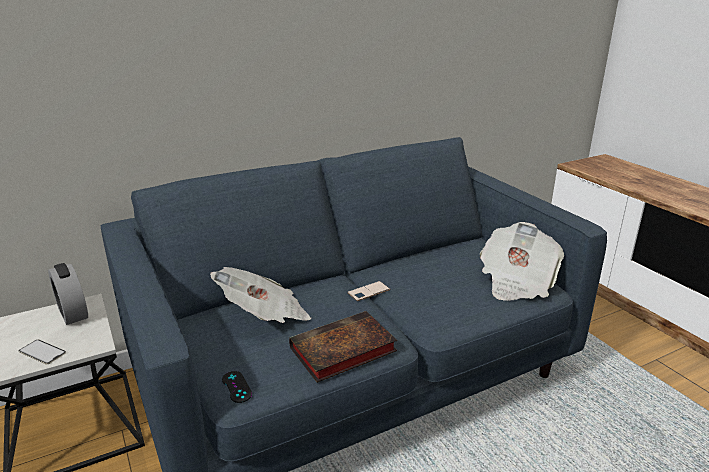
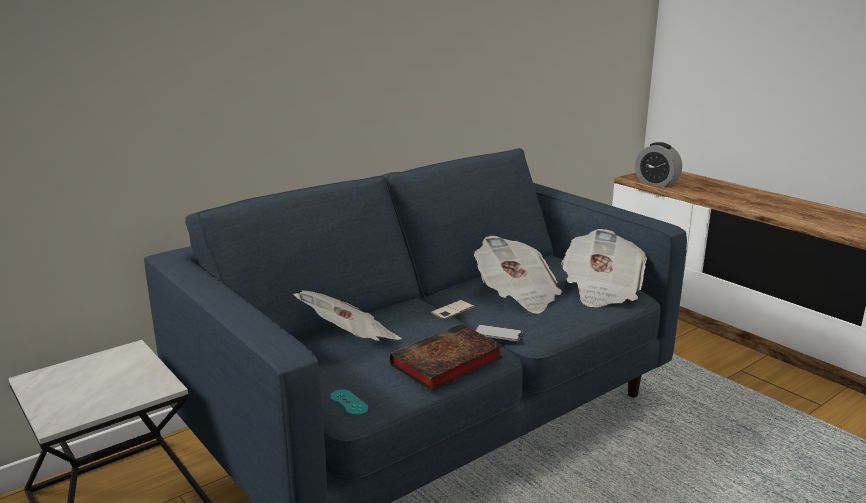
camera: 10 degrees left, 5 degrees down
phone [19,340,66,365] -> phone moved to [475,324,523,341]
alarm clock [48,263,88,325] -> alarm clock moved to [635,142,682,187]
black game controller [222,371,252,403] -> turquoise game controller [330,390,368,415]
none -> newspaper [474,236,562,314]

